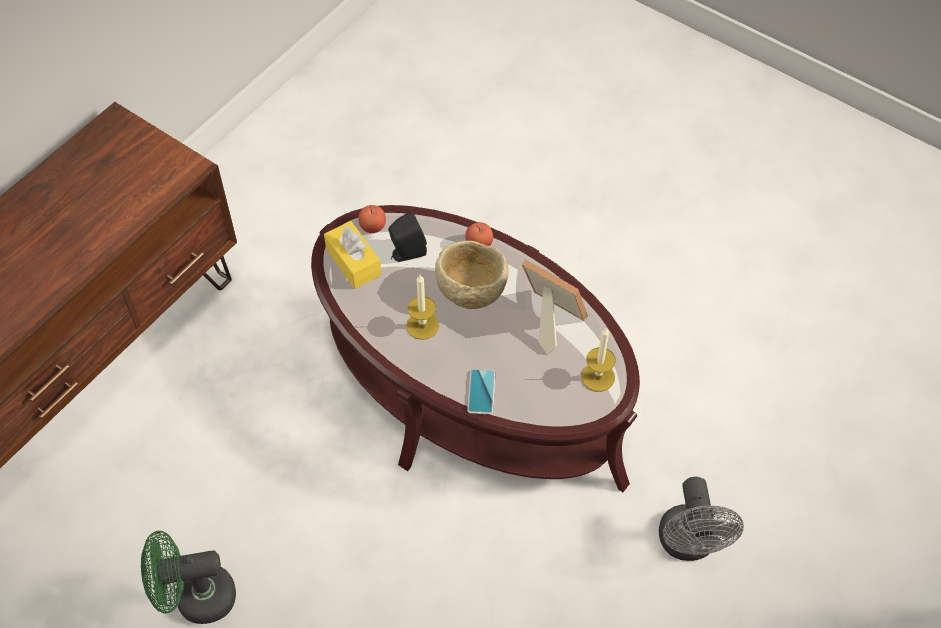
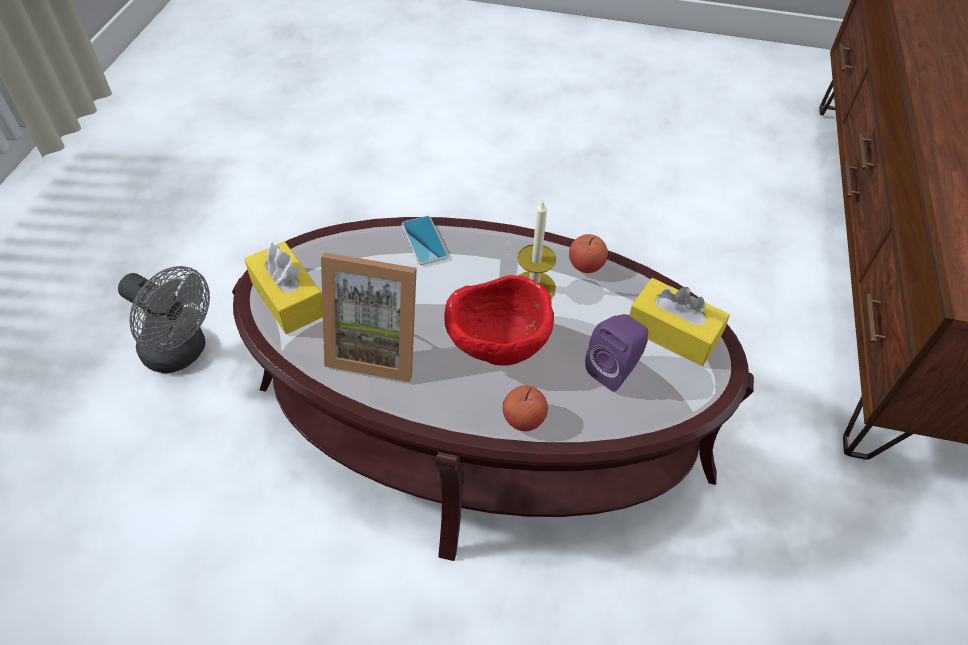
camera: 155 degrees right, 5 degrees down
green fan [141,531,236,624] -> none
apple [358,205,386,233] -> apple moved to [569,234,608,273]
black speaker [389,211,427,262] -> purple speaker [585,314,648,392]
beige bowl [435,241,508,309] -> red bowl [444,275,554,366]
candle [582,327,616,391] -> yellow tissue box [244,241,323,334]
grey fan [659,477,744,561] -> grey fan turned 150 degrees clockwise [118,266,210,373]

